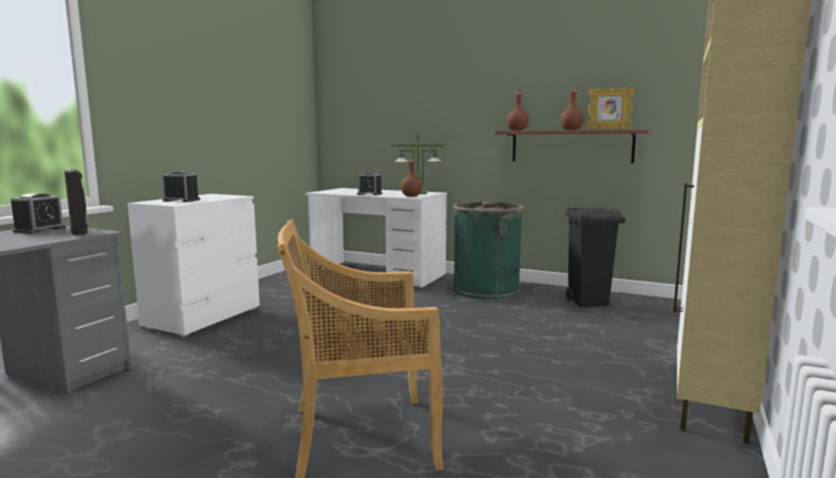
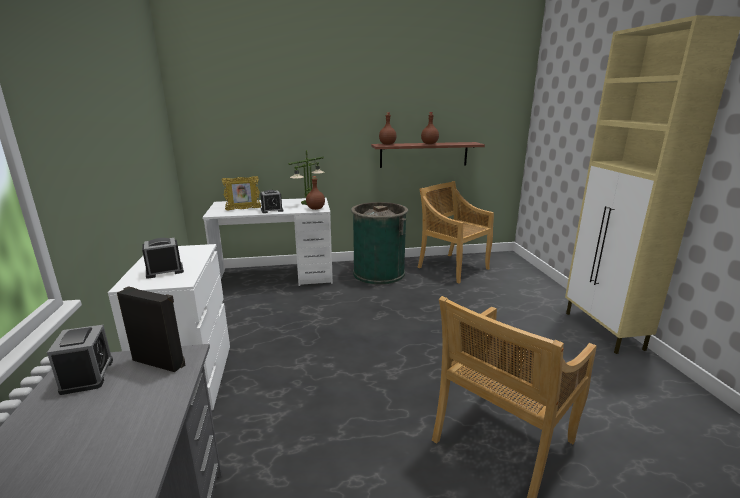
camera: 35 degrees left, 10 degrees up
black trash can [565,207,625,307] -> beige chair [417,181,494,284]
picture frame [586,87,635,130] -> picture frame moved to [221,176,261,210]

